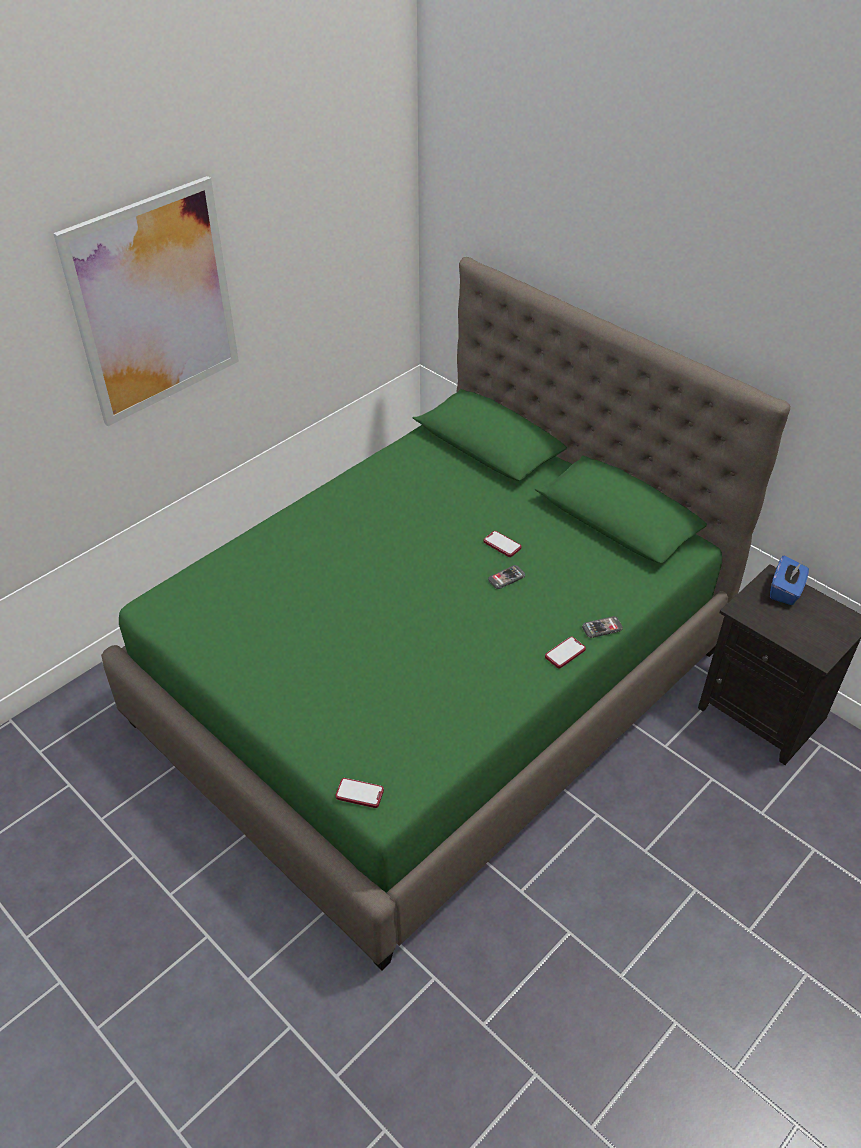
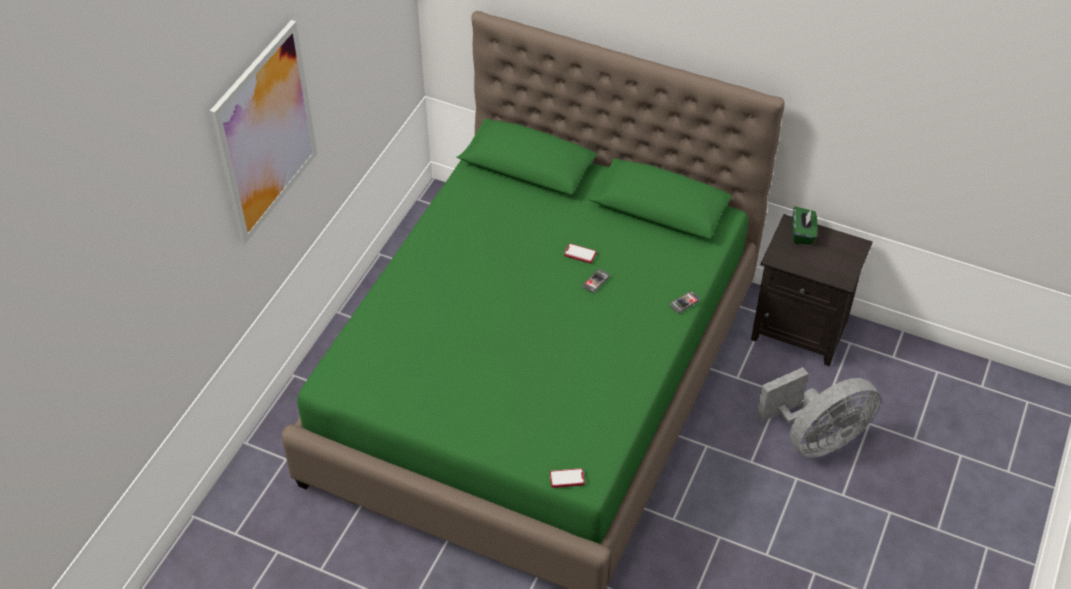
camera: 20 degrees left, 5 degrees up
phone [545,637,586,669] -> none
blue tissue box [770,556,809,605] -> green tissue box [793,206,818,245]
none -> grey fan [756,367,881,457]

